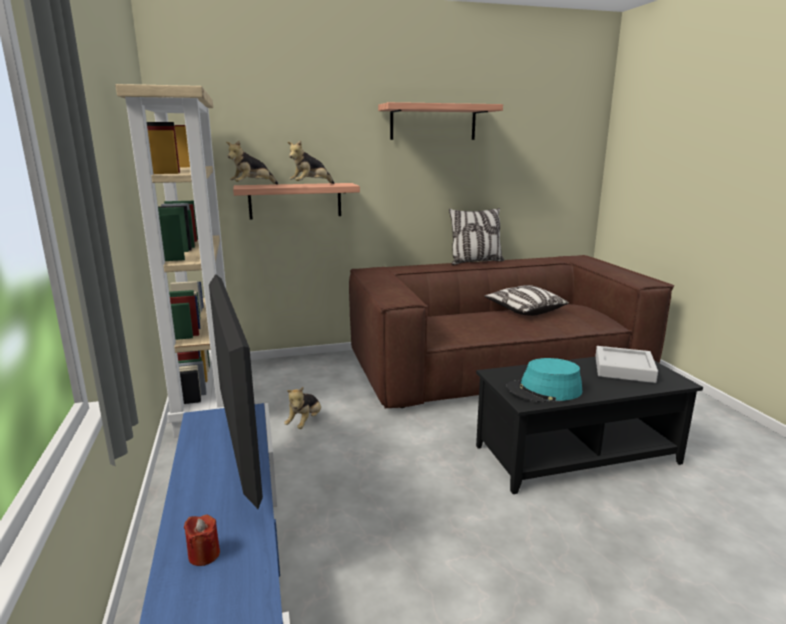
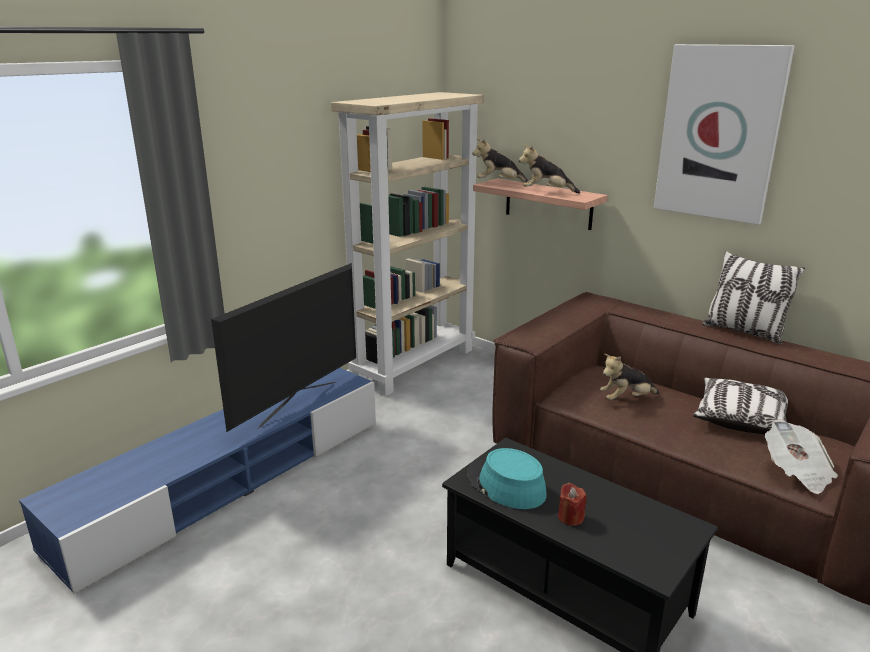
camera: 55 degrees right, 5 degrees up
red candle [184,515,220,566] -> red candle moved to [558,483,587,526]
plush toy [284,387,321,429] -> plush toy moved to [600,354,659,400]
shelf [378,102,503,140] -> picture [654,44,795,225]
grey tray [595,346,658,383] -> none
none -> newspaper [765,419,838,494]

